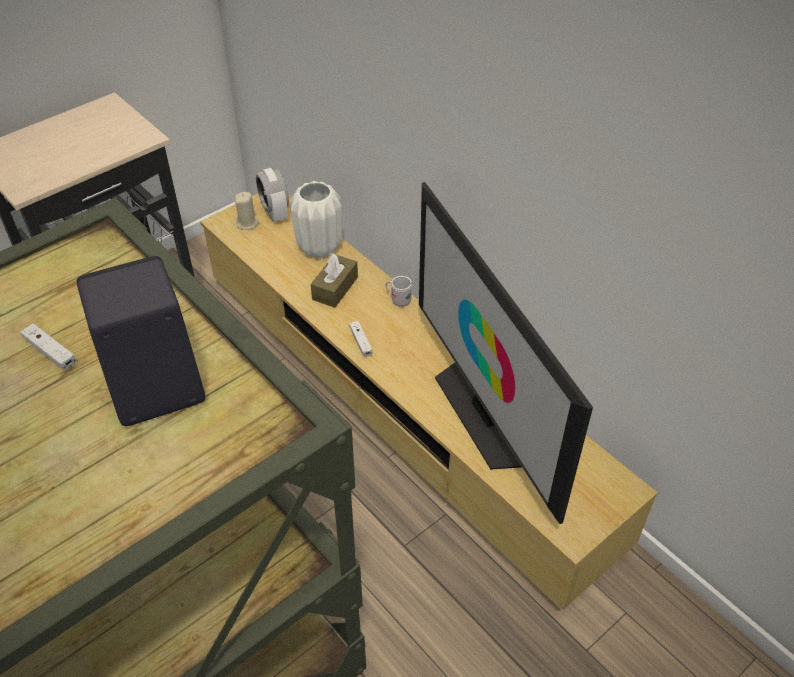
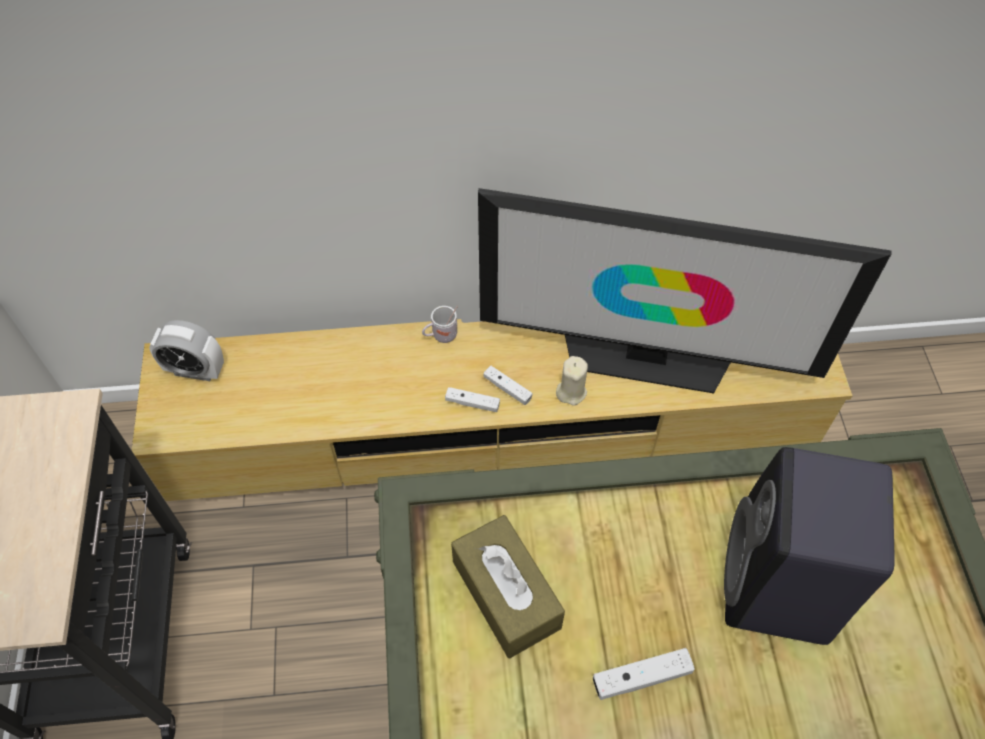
camera: 55 degrees left, 10 degrees up
beige candle [235,192,259,230] -> beige candle moved to [556,356,588,406]
white vase [290,181,342,258] -> none
brown tissue box [311,254,358,308] -> brown tissue box moved to [451,515,565,659]
none -> white game controller [483,366,532,405]

